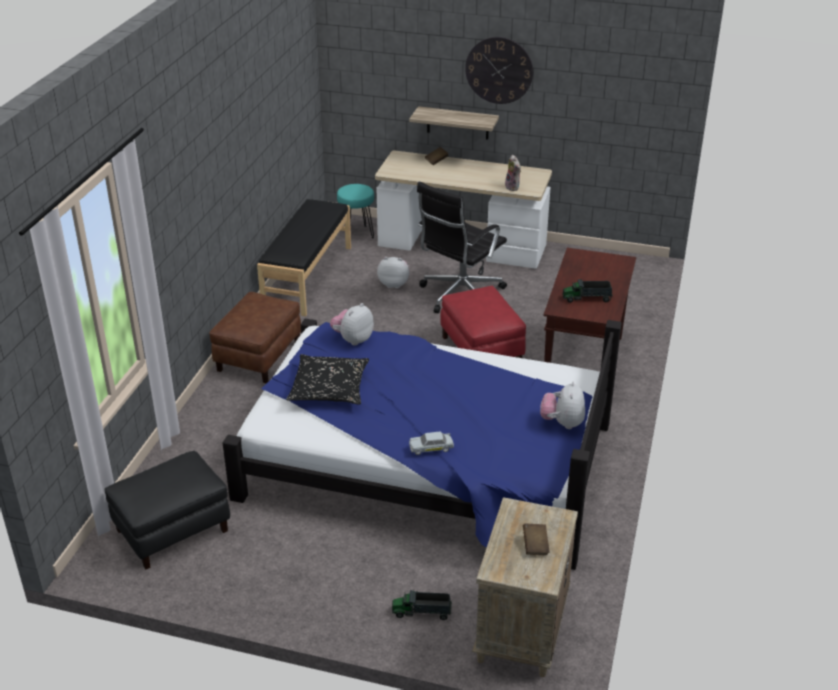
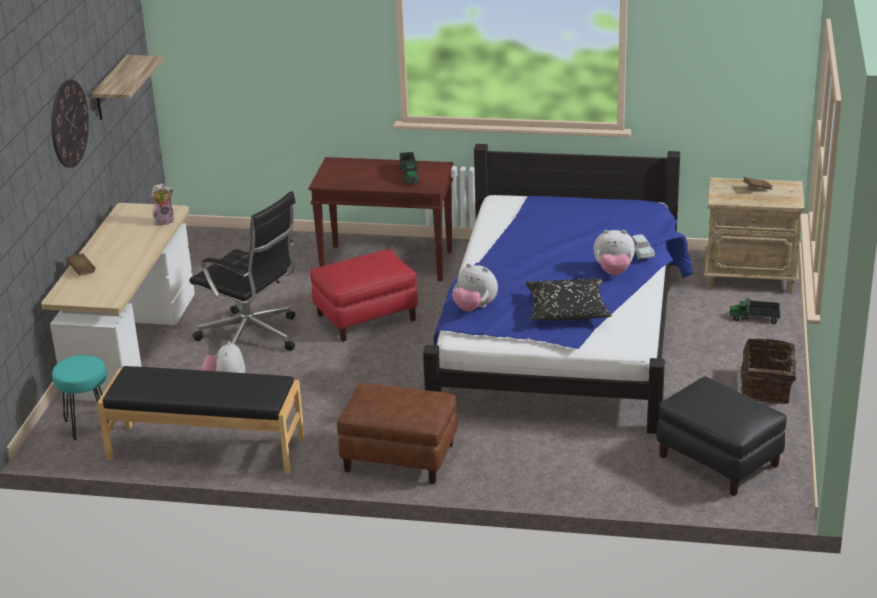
camera: 95 degrees left, 5 degrees down
toy truck [392,590,452,620] -> toy truck turned 105 degrees clockwise [729,298,781,324]
shelf [409,106,499,140] -> shelf moved to [91,55,164,120]
plush toy [540,382,585,429] -> plush toy moved to [593,230,635,275]
none -> basket [741,338,807,404]

